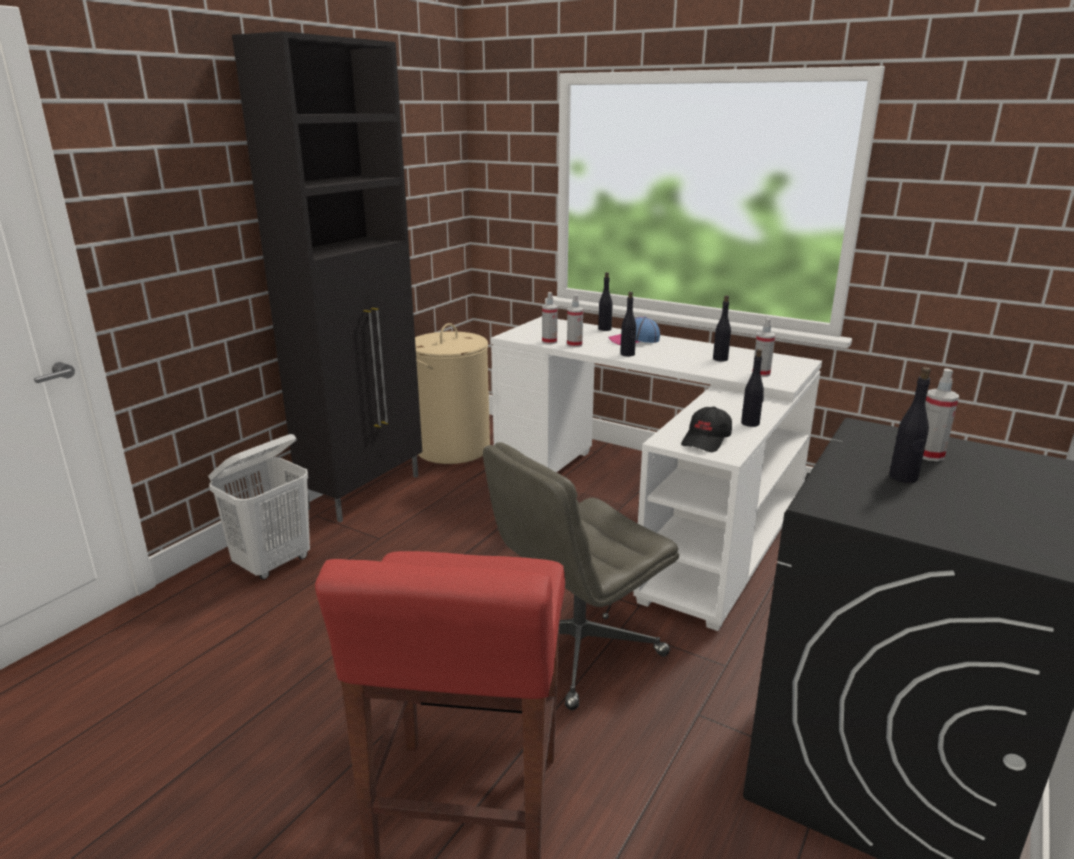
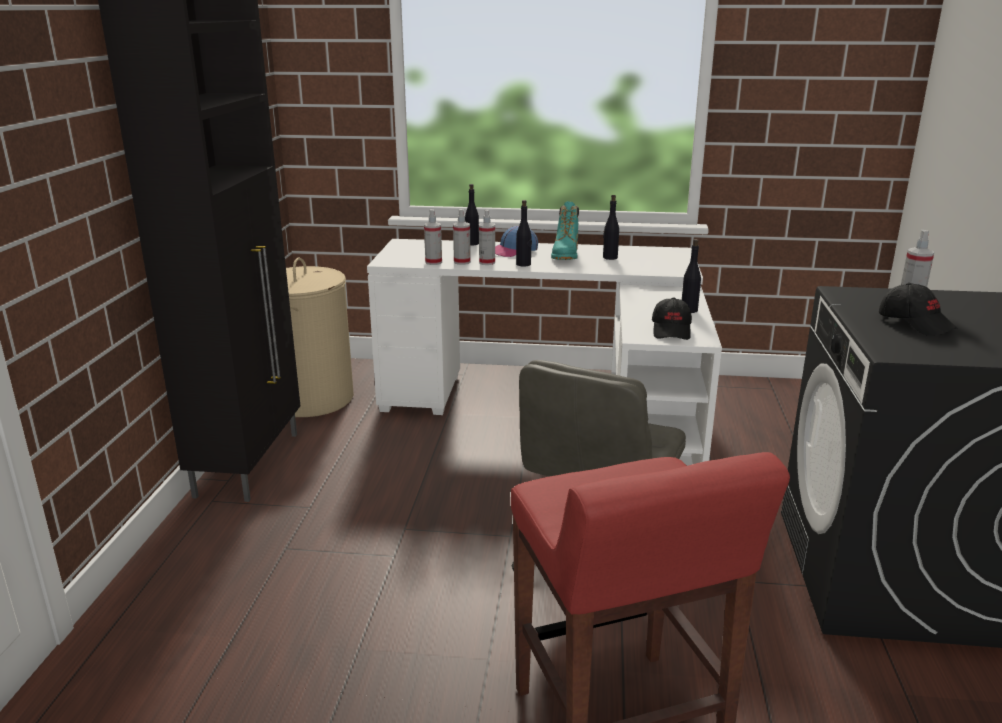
camera: 25 degrees left, 0 degrees up
white laundry basket [208,434,310,580] -> none
spray bottle [752,318,775,377] -> spray bottle moved to [479,210,495,265]
black bottle [889,367,931,483] -> black cap [879,283,958,336]
none -> turquoise boot [551,201,579,260]

